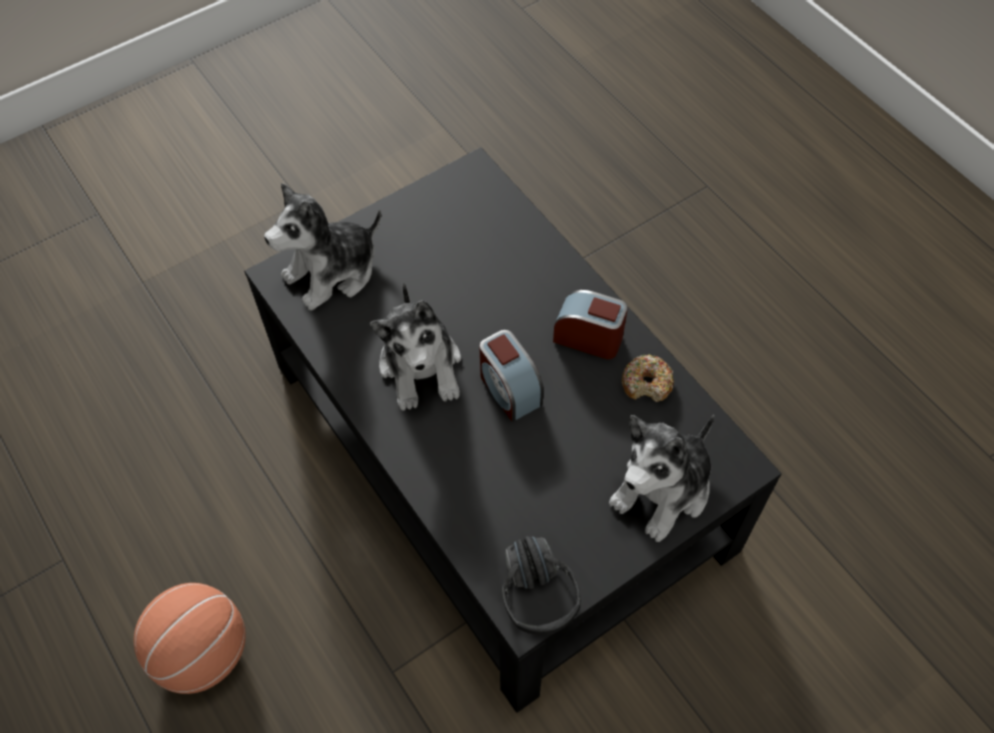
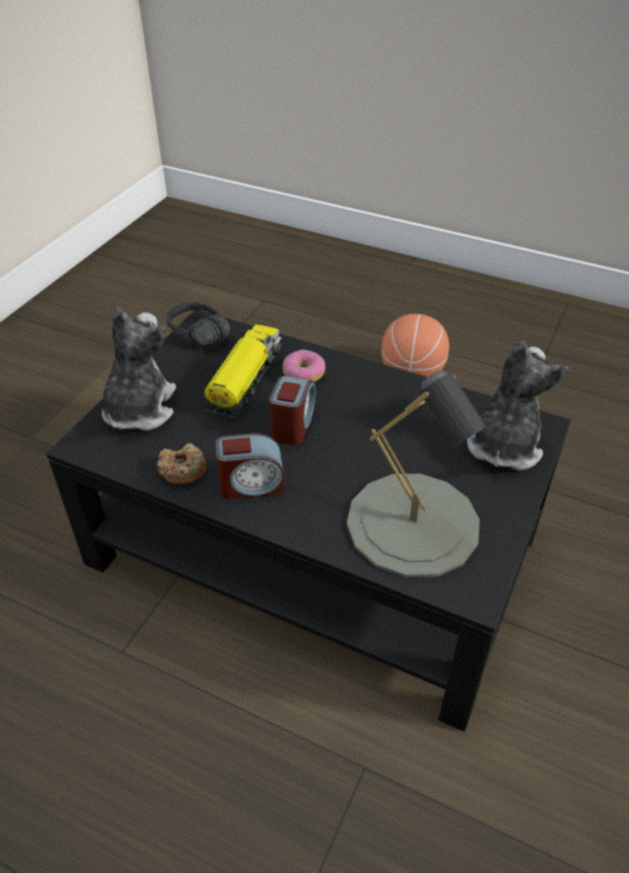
camera: 150 degrees right, 15 degrees down
plush toy [370,283,461,411] -> none
alarm clock [479,330,544,422] -> alarm clock turned 75 degrees clockwise [269,376,316,445]
none -> toy truck [204,325,282,419]
none -> donut [283,350,325,382]
none -> grey table lamp [347,371,486,578]

